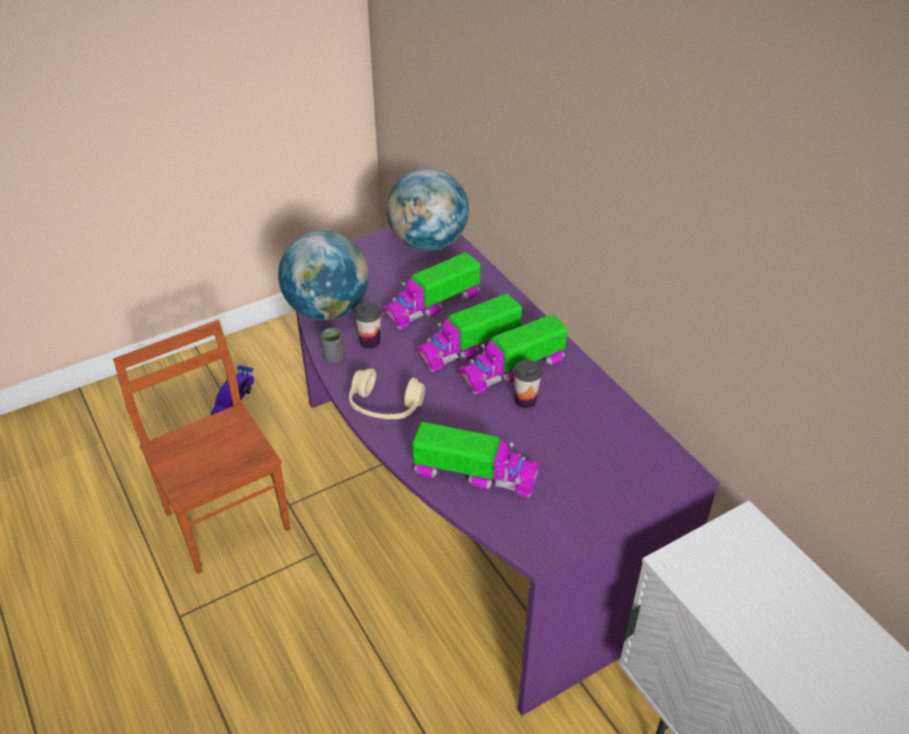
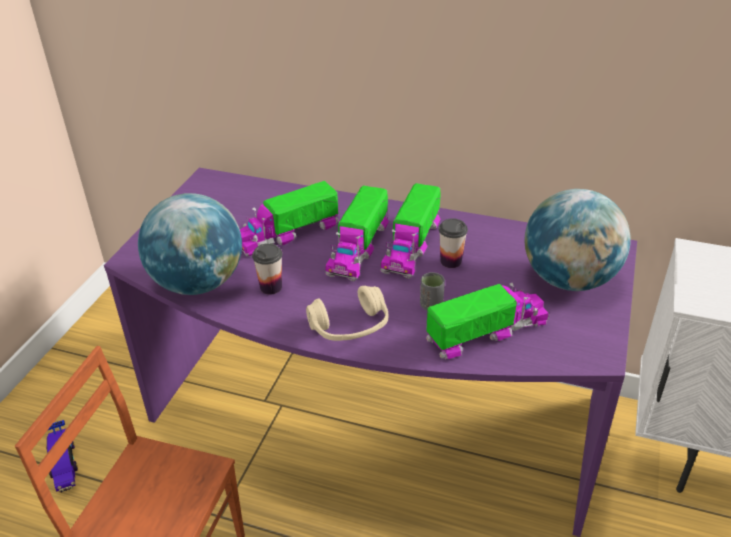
camera: 40 degrees left, 5 degrees down
grey cup [321,328,345,363] -> grey cup moved to [420,272,445,310]
toy truck [383,252,480,330] -> toy truck turned 45 degrees clockwise [240,181,338,256]
globe [387,168,469,252] -> globe moved to [525,189,631,291]

